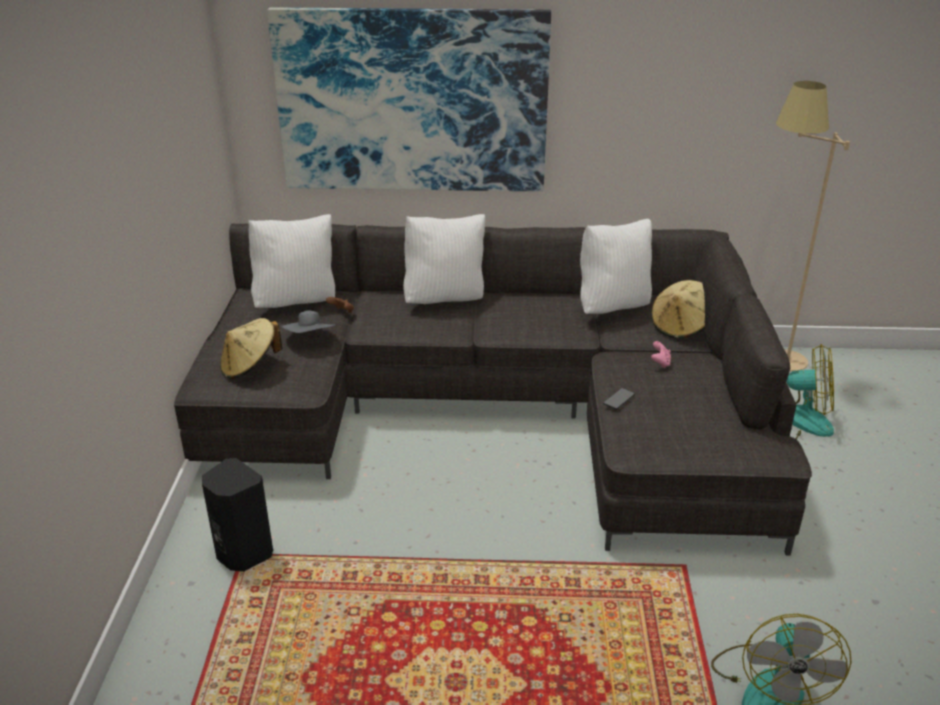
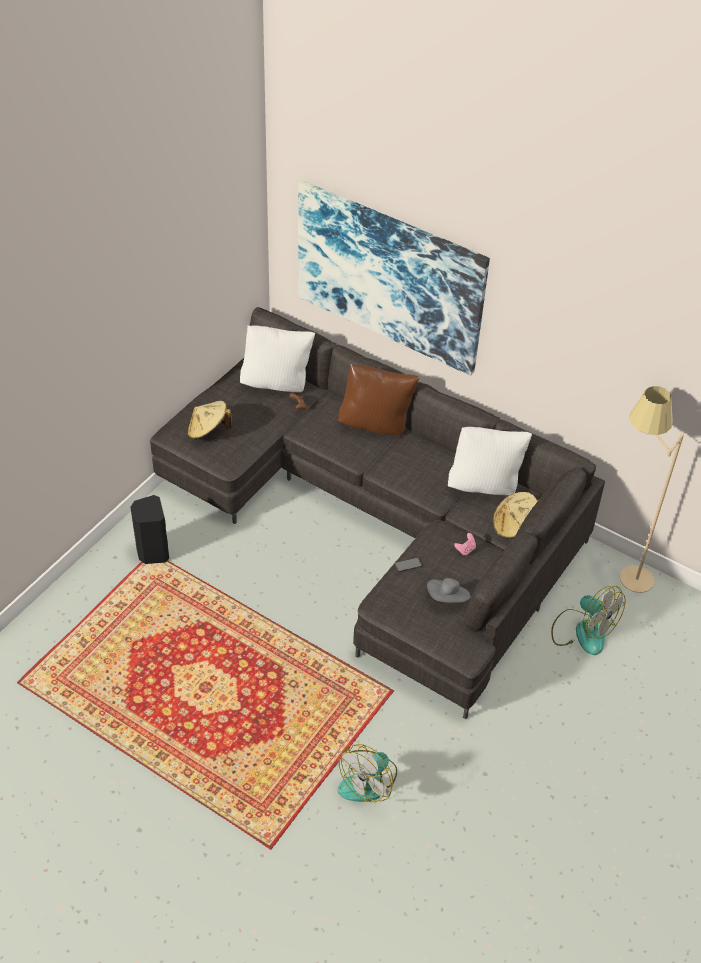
camera: 30 degrees right, 15 degrees up
grey hat [281,310,335,333] -> grey hat moved to [427,578,470,603]
white pillow [403,214,485,304] -> brown pillow [338,364,420,436]

